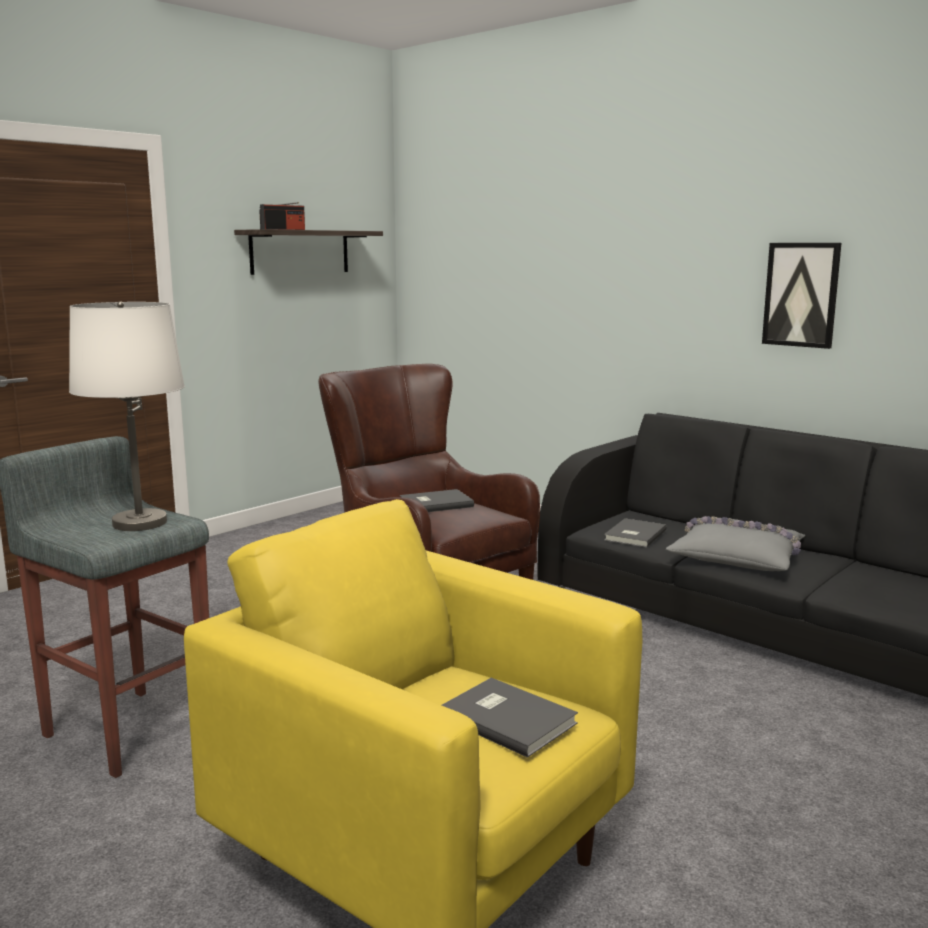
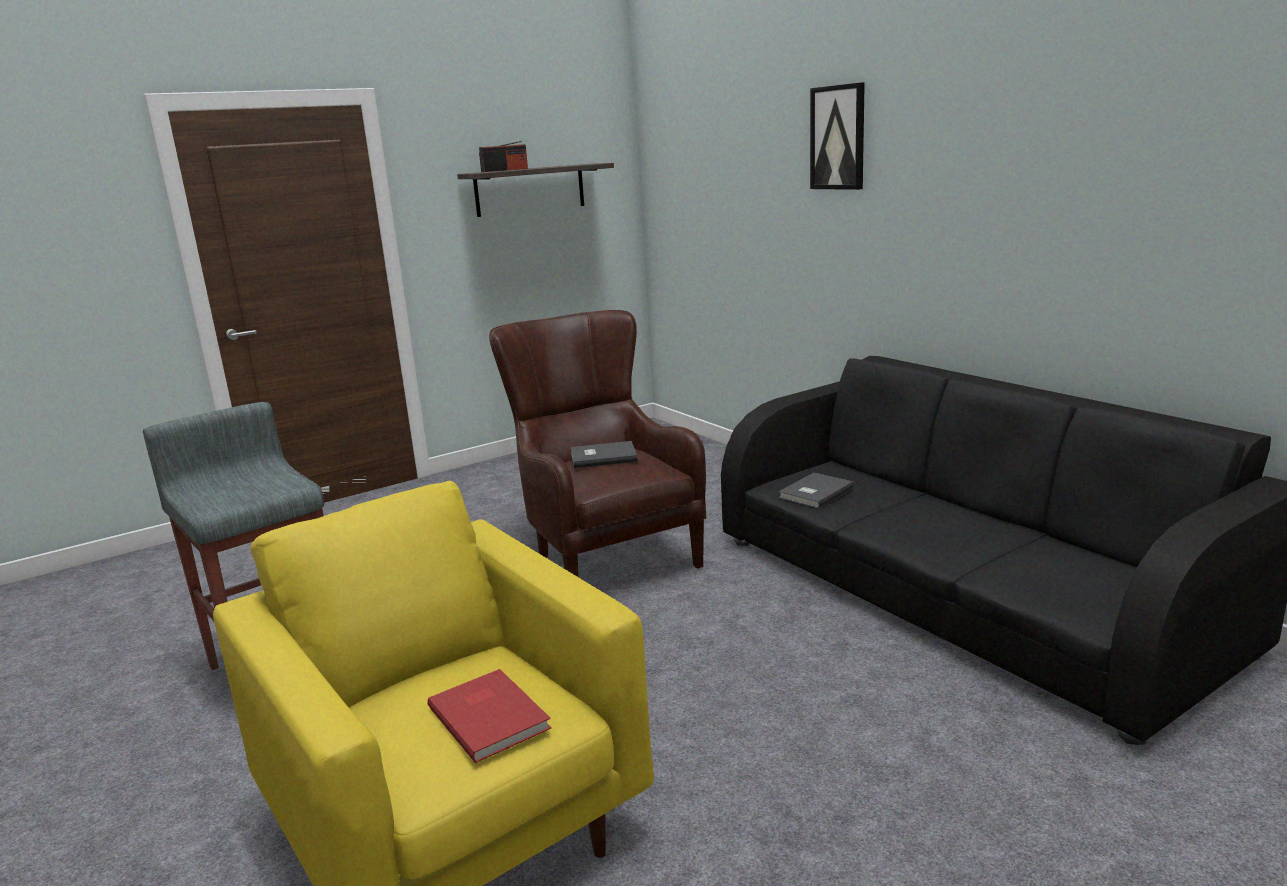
camera: 15 degrees right, 5 degrees up
white table lamp [69,301,185,531] -> none
grey book [442,678,578,758] -> red book [427,669,552,763]
grey pillow [666,516,805,571] -> none
picture [762,243,842,349] -> picture moved to [810,82,865,190]

